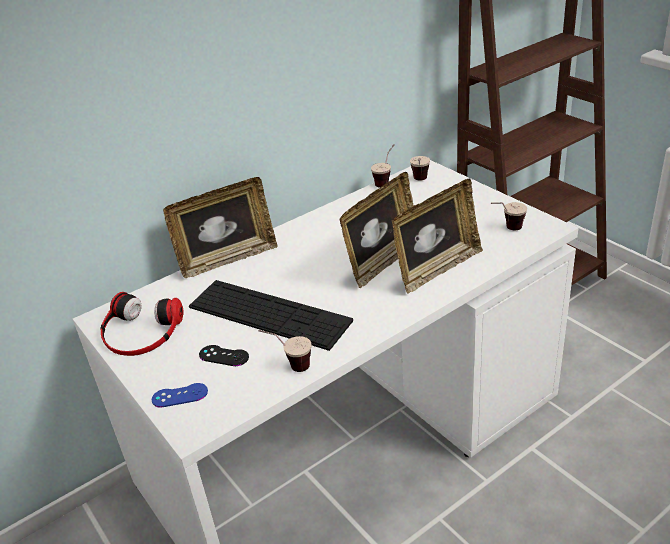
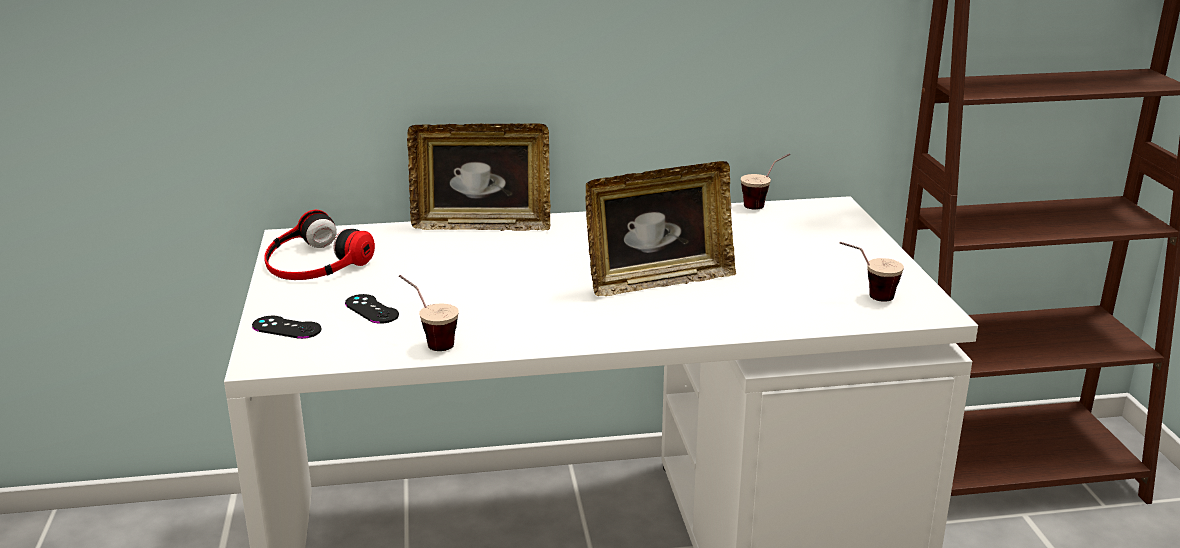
camera: 25 degrees right, 10 degrees down
blue game controller [152,383,208,408] -> black game controller [252,316,322,339]
keyboard [189,280,353,351] -> none
picture frame [392,179,483,294] -> none
cup [410,156,430,181] -> none

